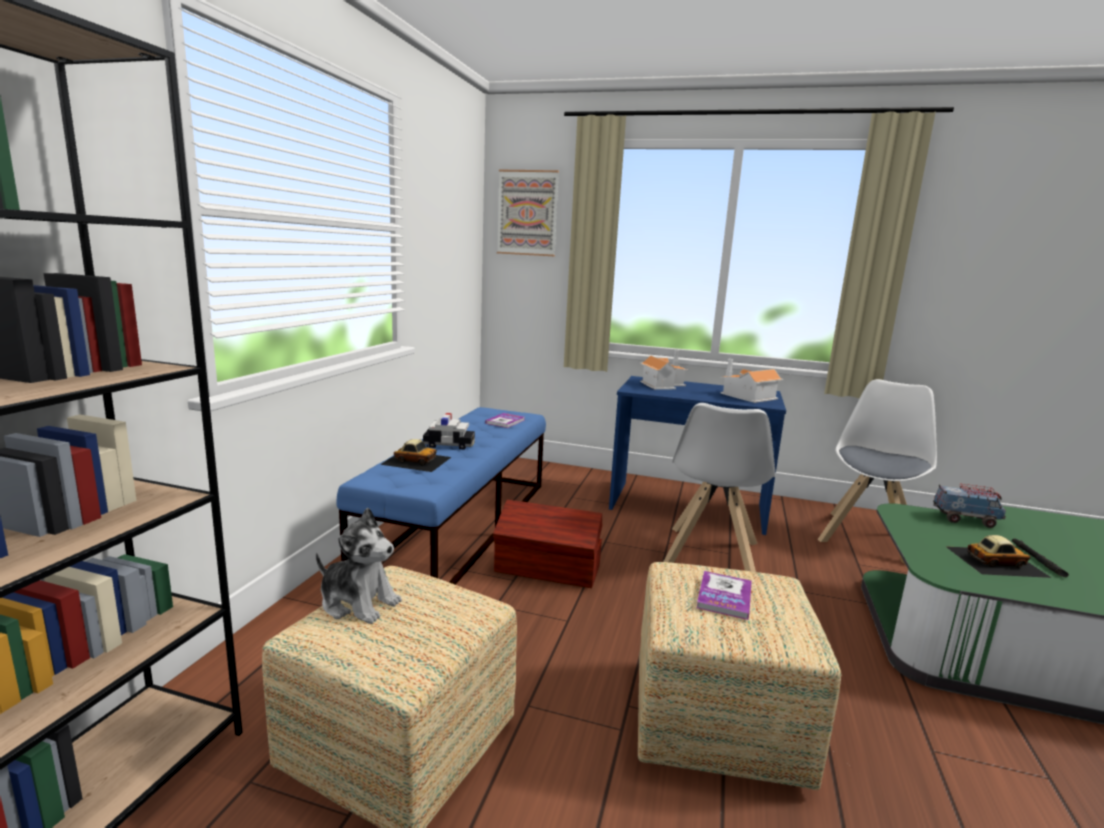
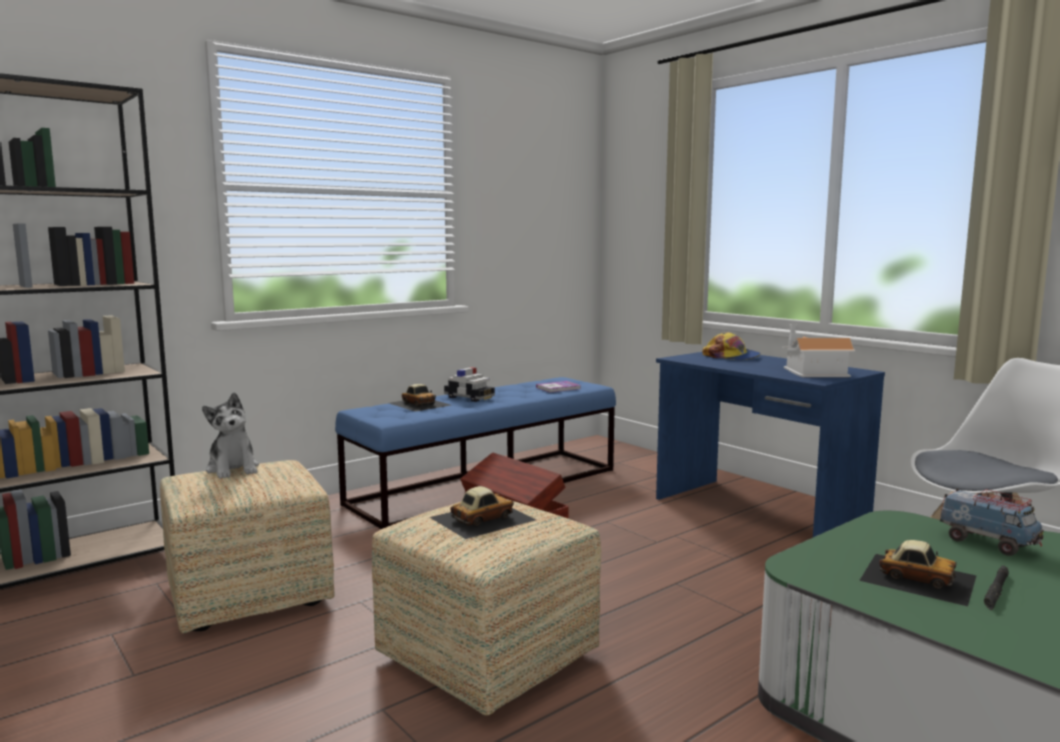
camera: 35 degrees right, 5 degrees down
picture [497,169,559,256] -> none
toy house [640,349,689,390] -> cap [702,332,761,360]
chair [663,403,775,572] -> none
book [696,571,752,620] -> toy car [430,486,536,539]

